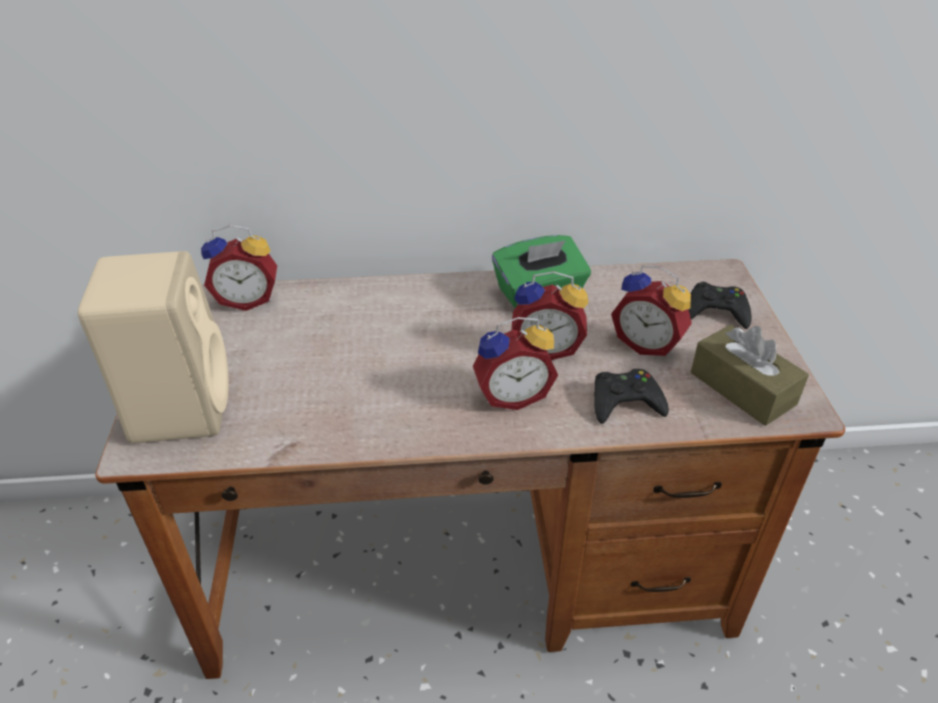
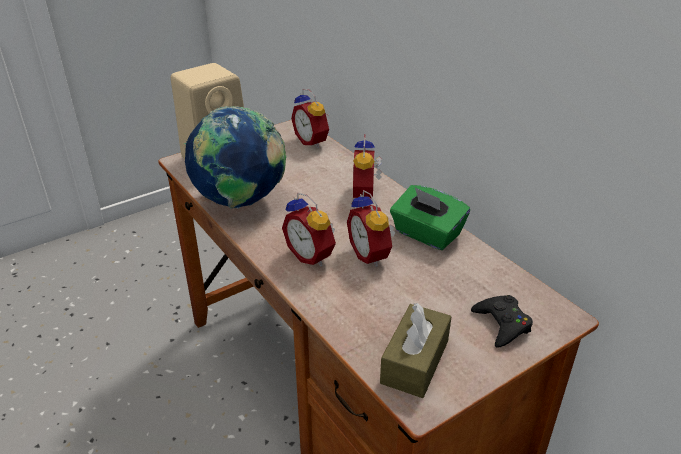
camera: 60 degrees right, 5 degrees down
black game controller [594,369,669,424] -> none
alarm clock [611,265,692,356] -> alarm clock moved to [353,134,382,198]
none -> globe [183,106,286,209]

